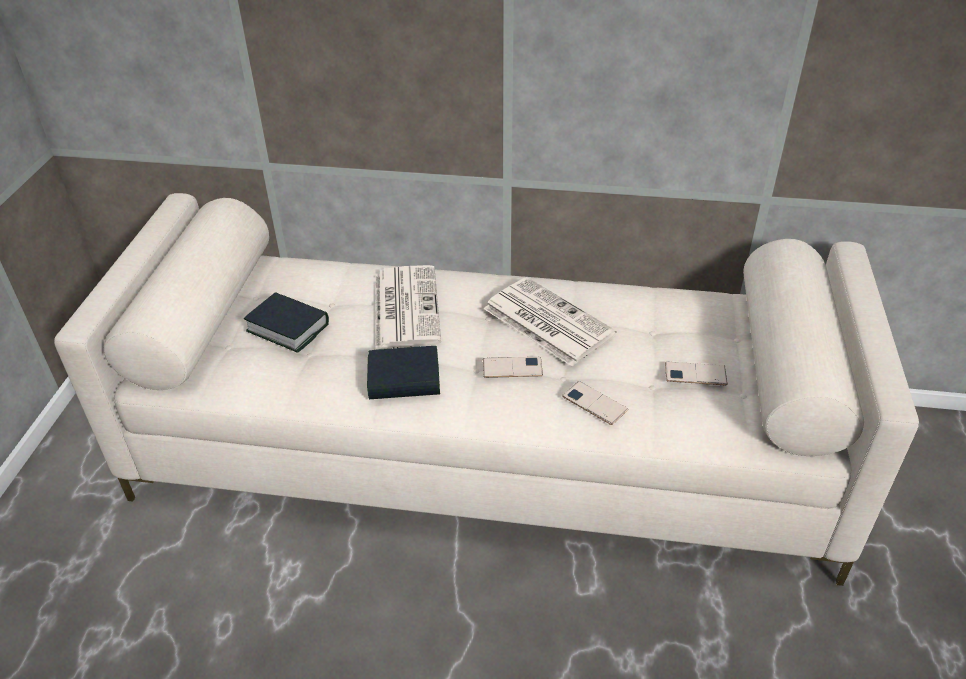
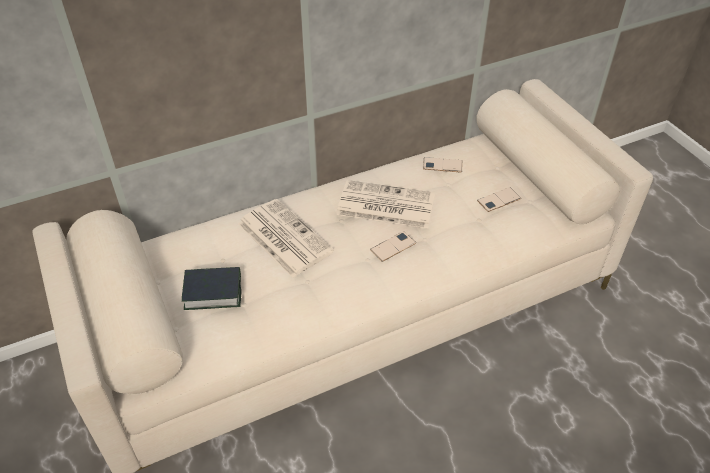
camera: 35 degrees left, 5 degrees up
book [367,346,440,399] -> none
phone [562,381,628,425] -> phone moved to [423,157,463,173]

